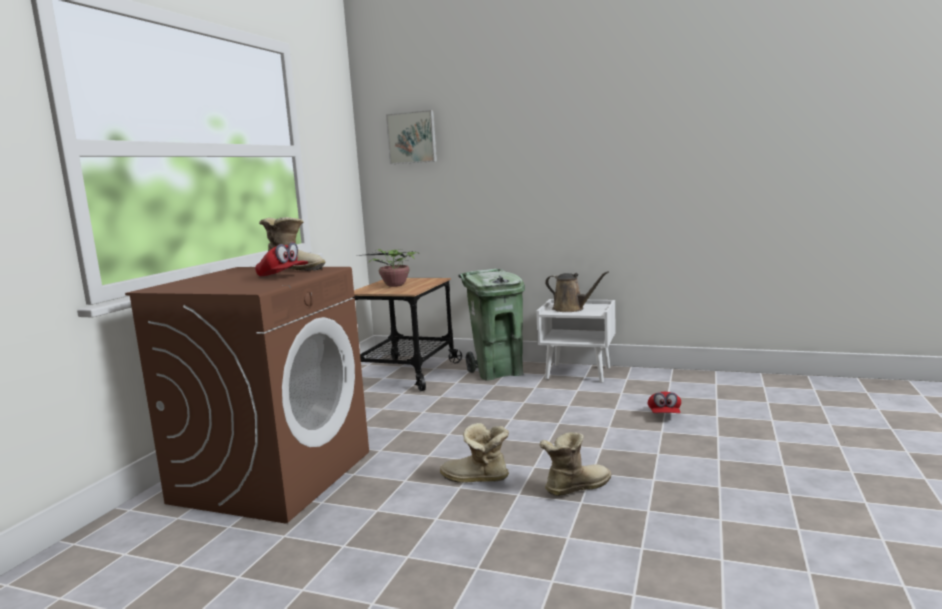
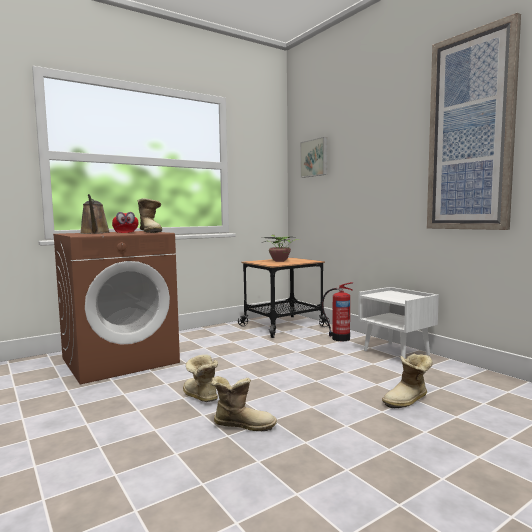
camera: 35 degrees right, 5 degrees down
green trash can [458,269,525,381] -> fire extinguisher [322,282,353,341]
brown watering can [545,271,609,312] -> brown watering can moved to [80,194,110,234]
red cap [648,392,681,413] -> boot [382,354,433,408]
none -> picture [427,13,521,230]

